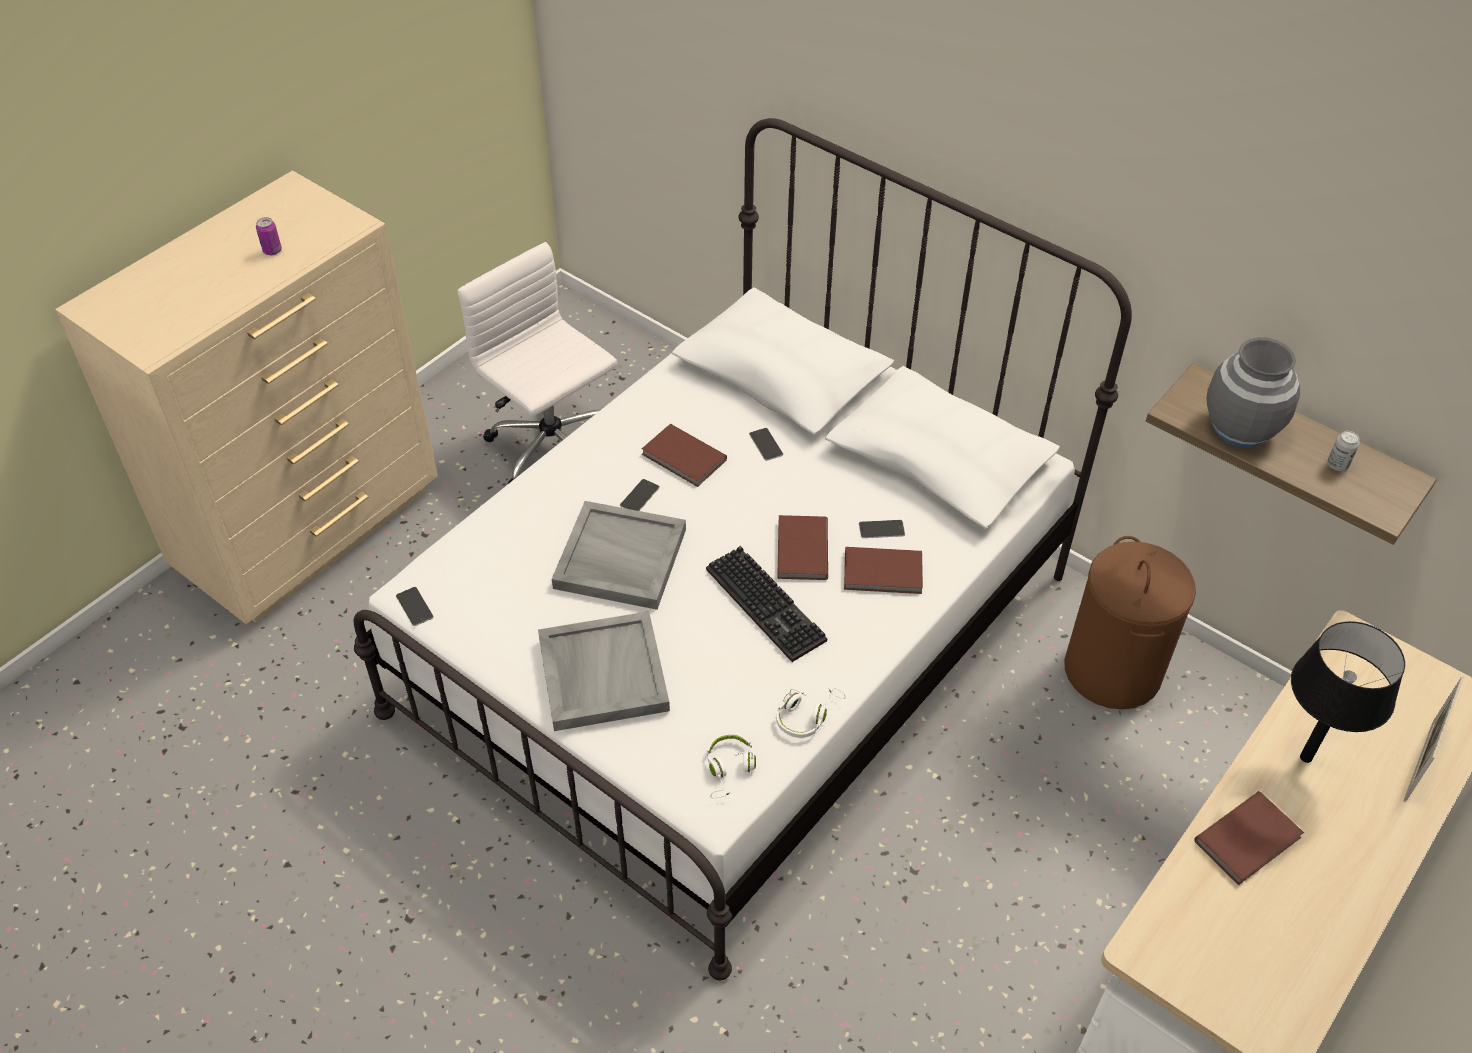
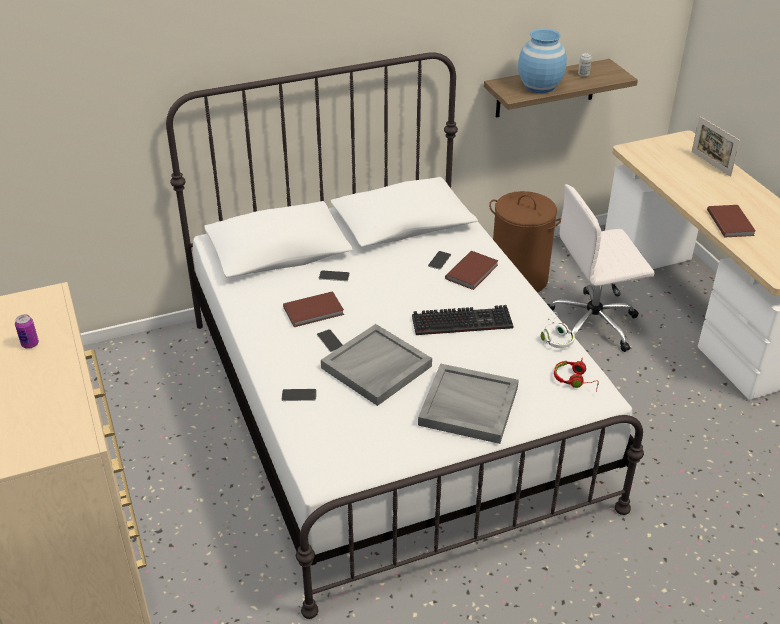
camera: 60 degrees left, 10 degrees down
phone [396,587,434,626] -> phone moved to [282,389,317,401]
white office chair [457,242,617,485] -> white office chair moved to [547,184,654,352]
white headphones [707,733,756,798] -> red headphones [554,359,599,392]
brown book [777,515,828,580] -> none
grey vase [1206,337,1300,447] -> blue vase [518,28,567,93]
black table lamp [1291,621,1405,763] -> none

